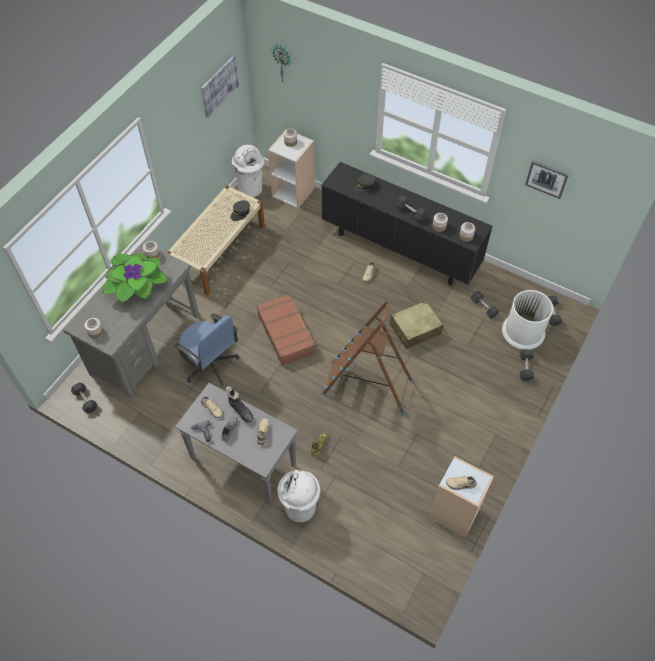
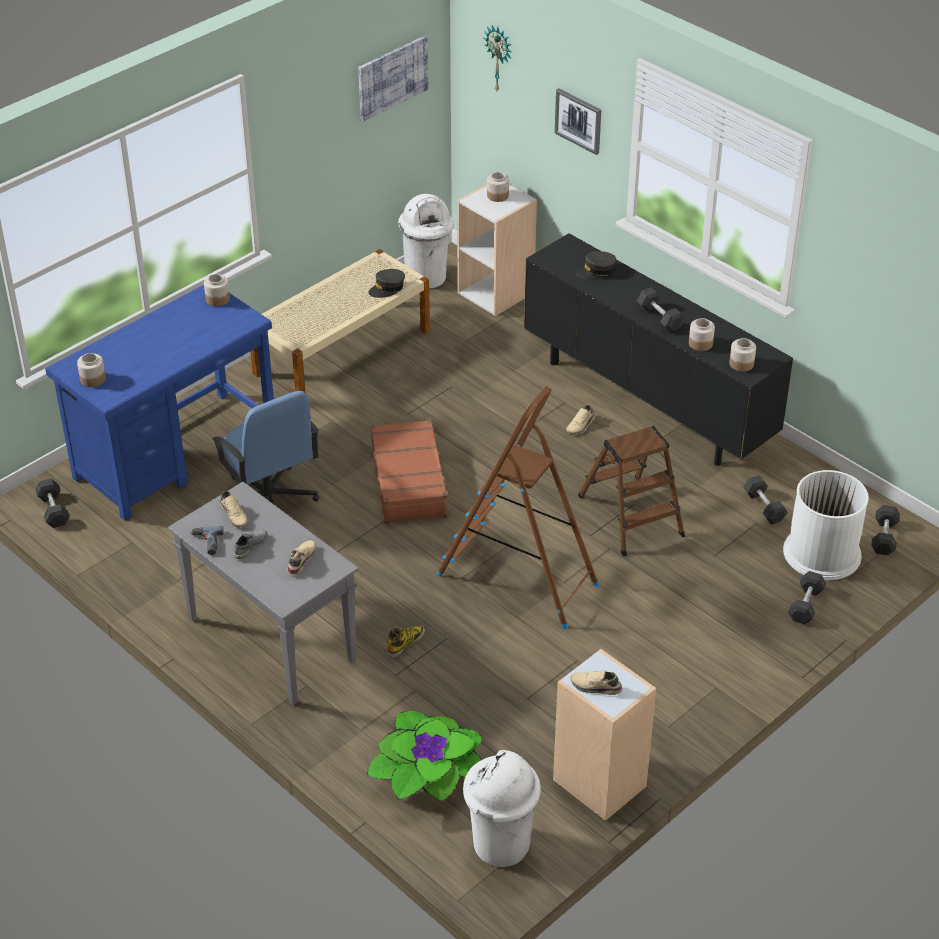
camera: 15 degrees right, 15 degrees down
grey desk [63,242,199,398] -> blue desk [45,285,274,521]
potted plant [102,254,168,303] -> potted plant moved to [366,710,482,801]
black boot [226,386,254,423] -> none
white trash can [277,470,320,523] -> white trash can moved to [463,750,541,867]
beige suitcase [390,301,443,349] -> brown step ladder [578,425,685,557]
picture [525,160,569,199] -> picture moved to [555,88,601,155]

